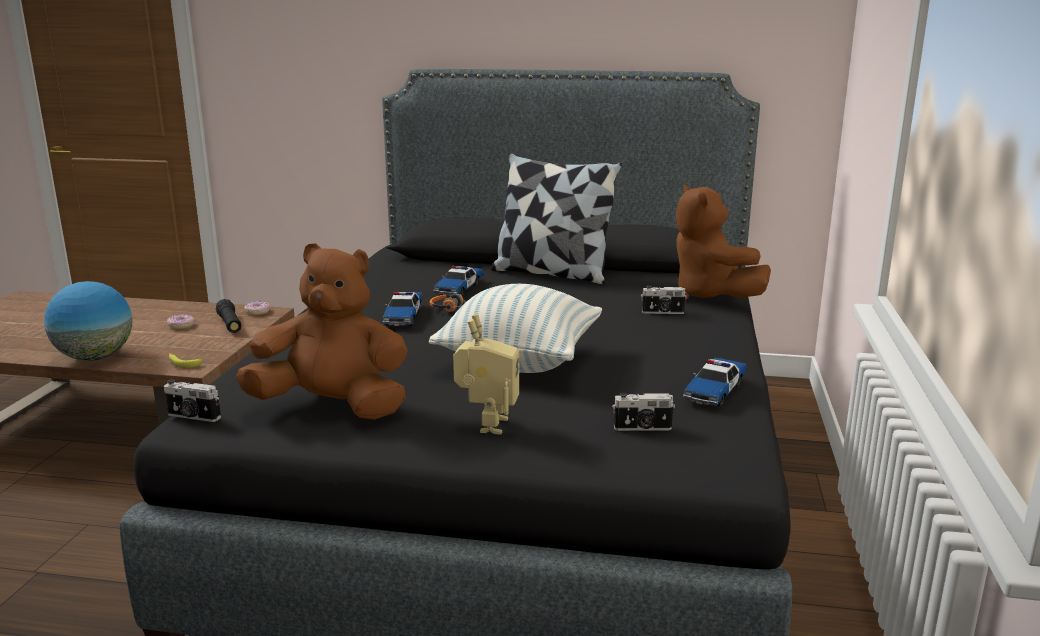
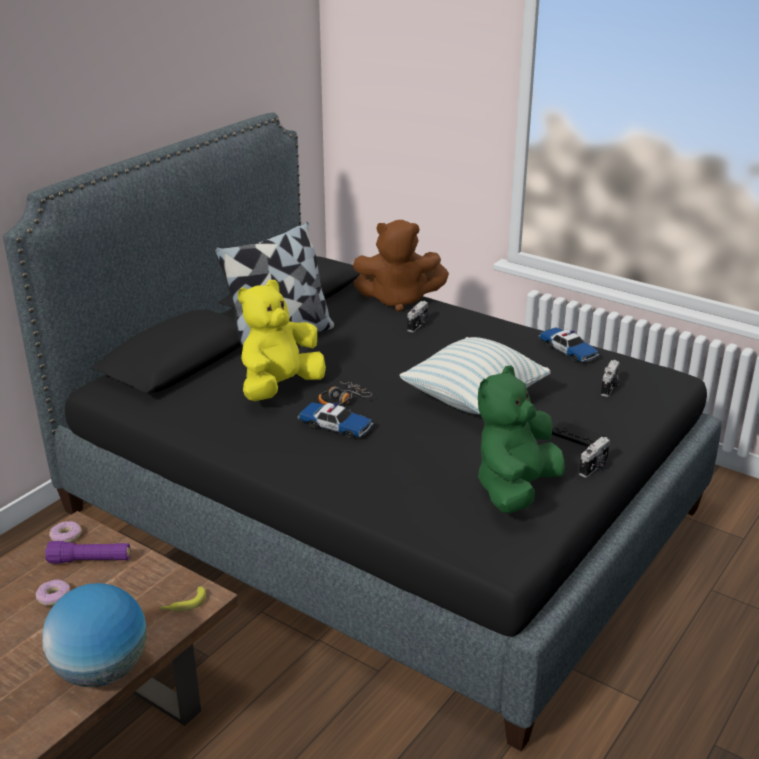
camera: 65 degrees left, 10 degrees up
camera [164,379,221,422] -> camera moved to [579,437,610,478]
black flashlight [216,299,241,333] -> purple flashlight [45,541,130,564]
brown plush toy [236,243,408,419] -> green plush toy [478,366,565,514]
toy car [433,266,484,296] -> yellow plush toy [238,280,326,401]
toy robot [453,314,520,435] -> black game controller [552,421,605,447]

